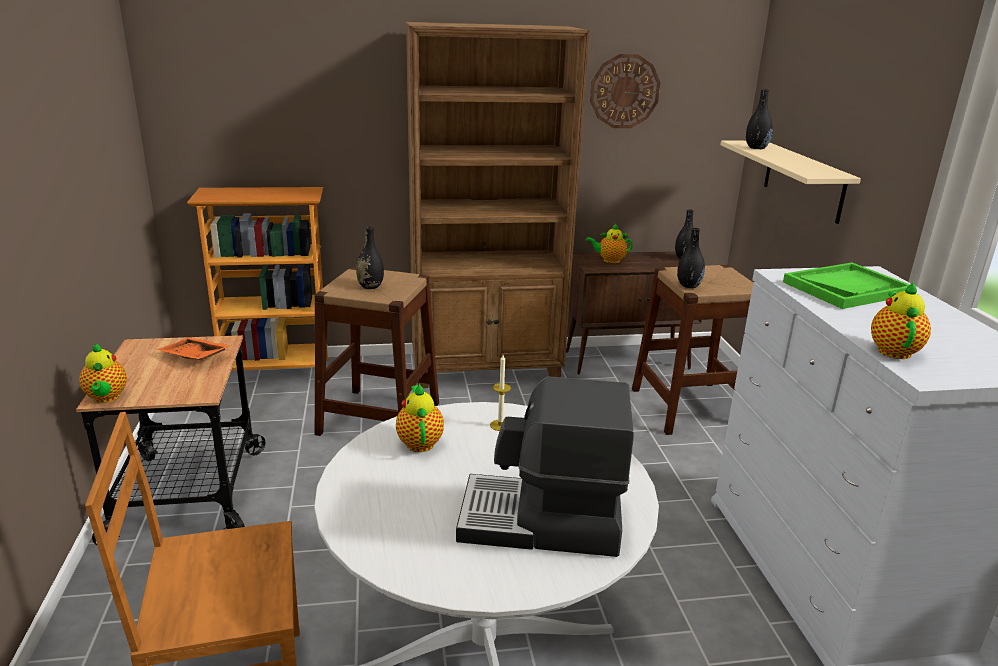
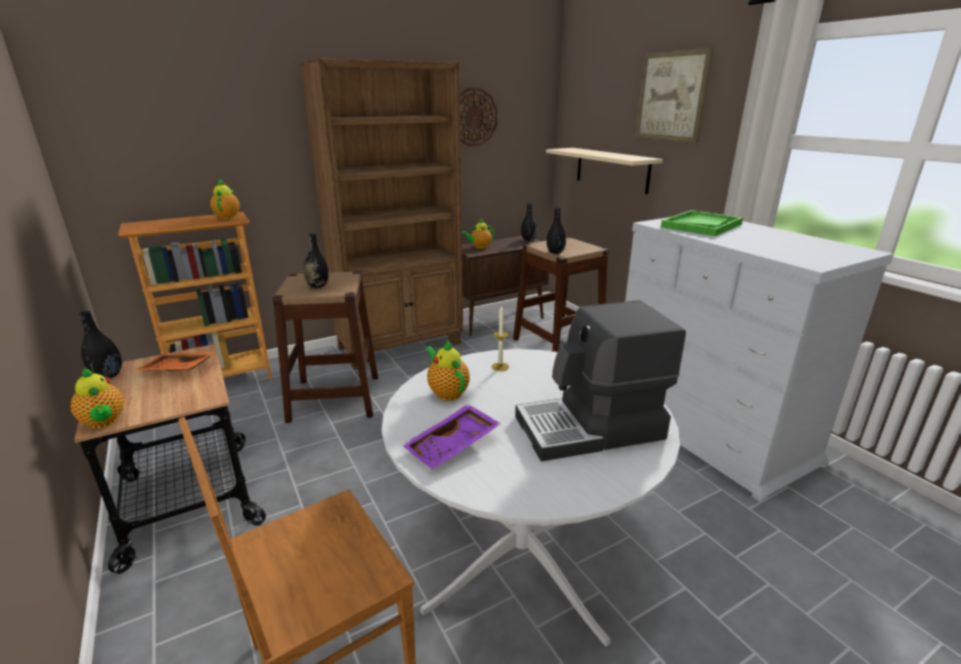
camera: 20 degrees left, 0 degrees up
black vase [746,89,773,149] -> black vase moved to [79,311,122,379]
teapot [871,281,931,359] -> teapot moved to [210,179,240,219]
none -> purple tray [402,404,501,469]
none -> picture [635,48,713,143]

